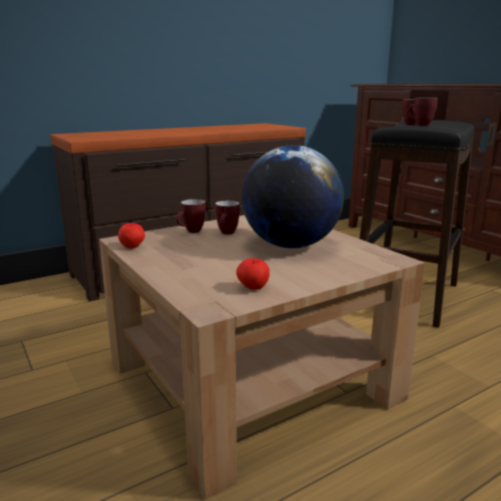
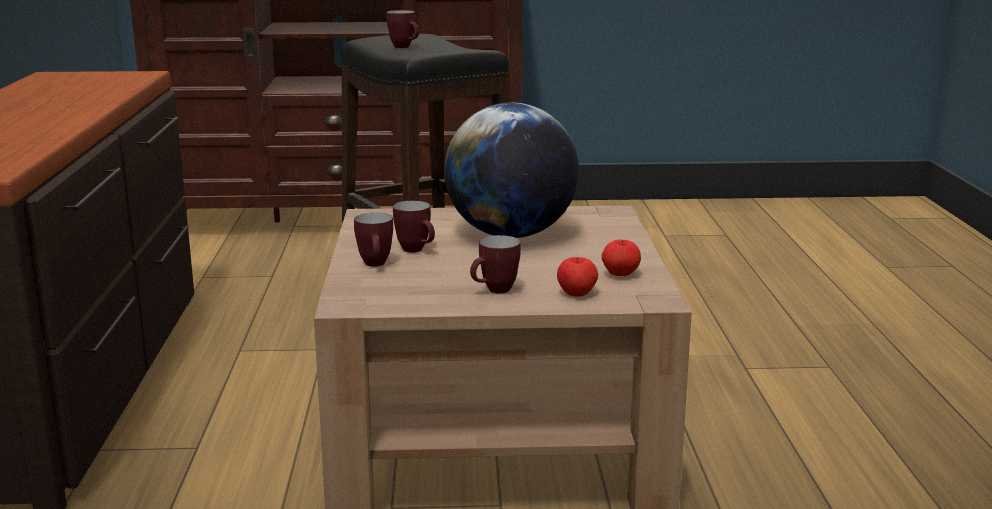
camera: 60 degrees left, 0 degrees up
apple [118,223,145,249] -> apple moved to [557,257,598,297]
mug [407,98,438,126] -> mug moved to [470,235,521,294]

